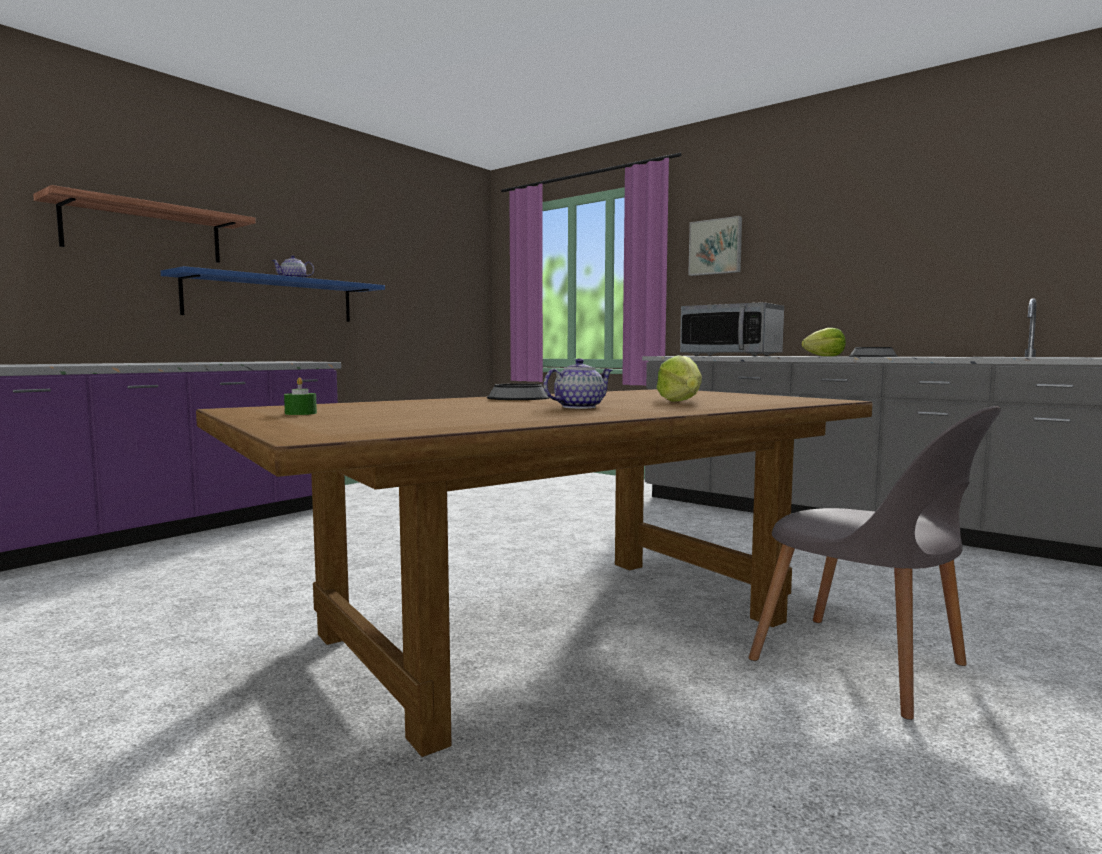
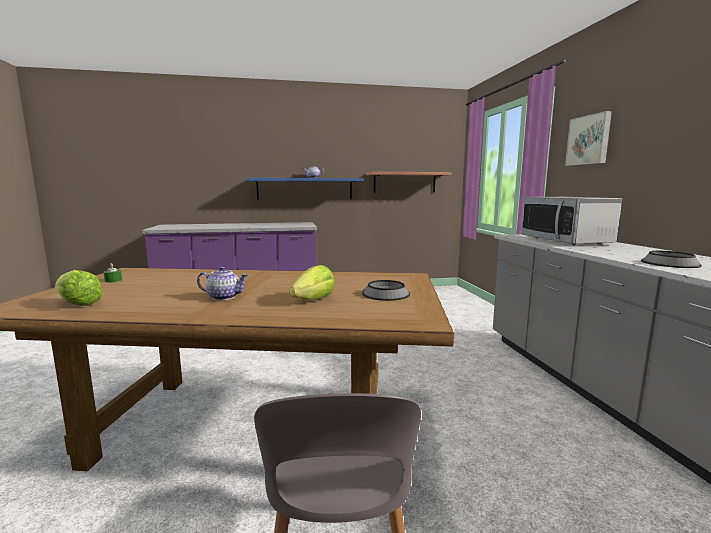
camera: 40 degrees right, 5 degrees up
shelf [33,185,256,263] -> shelf moved to [367,172,452,193]
bowl [487,383,549,400] -> bowl moved to [362,280,410,301]
lettuce [801,328,846,356] -> lettuce moved to [55,270,103,306]

